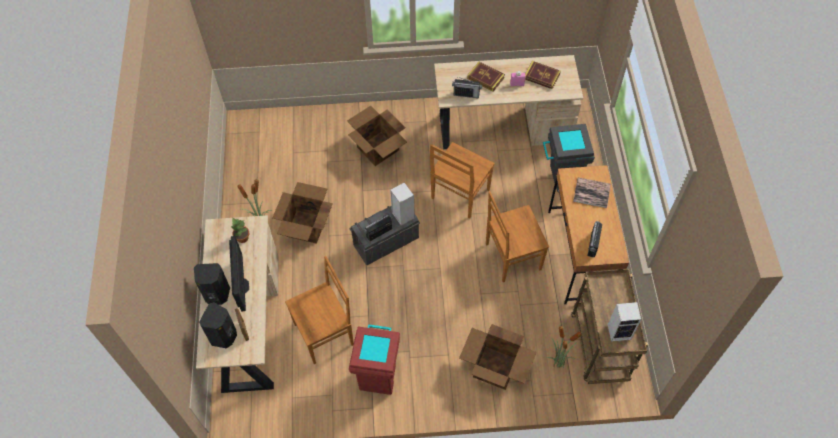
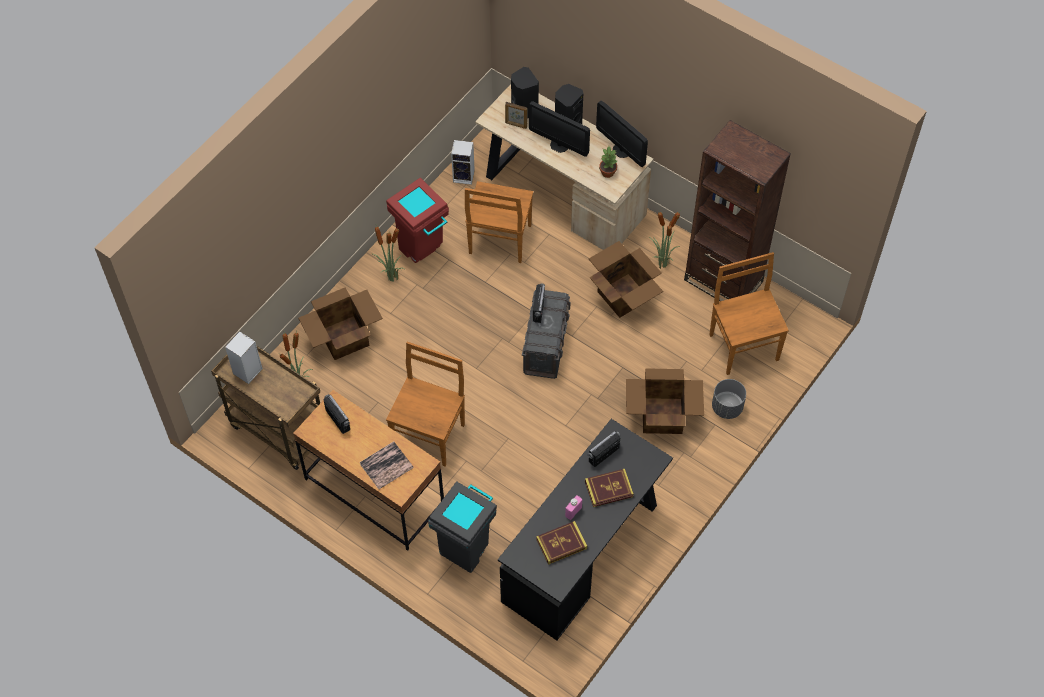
camera: 130 degrees right, 0 degrees up
speaker [390,182,415,225] -> speaker moved to [451,140,475,185]
brown chair [430,142,495,218] -> brown chair moved to [709,252,789,375]
beige desk [434,55,583,149] -> black desk [498,419,673,641]
none -> potted plant [372,226,404,282]
none -> monitor [596,101,648,167]
none -> brown bookcase [684,120,791,301]
none -> grey planter [712,379,746,419]

